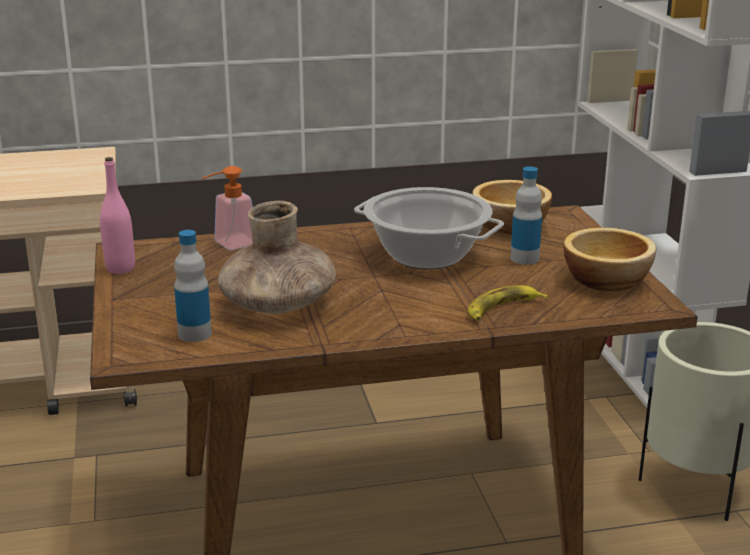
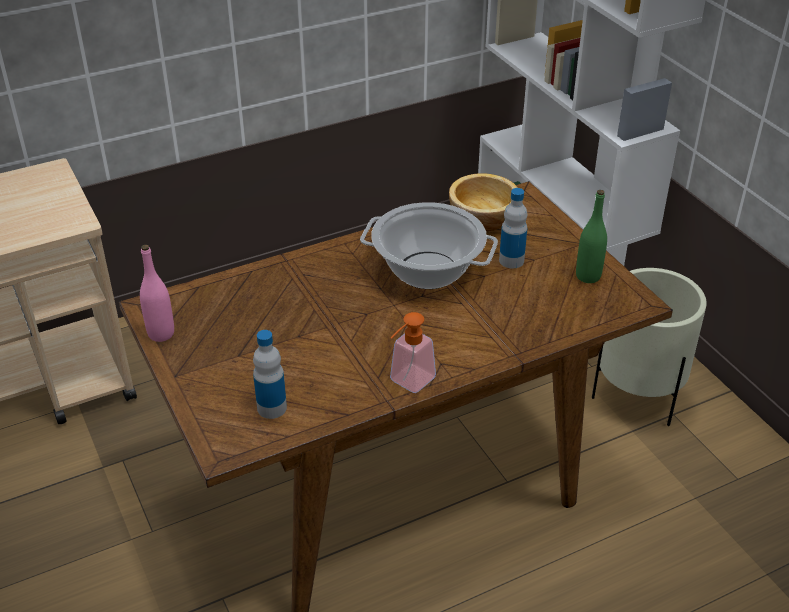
camera: 15 degrees left, 15 degrees up
soap dispenser [202,166,253,250] -> soap dispenser moved to [390,312,436,393]
brown vase [218,201,336,314] -> none
banana [468,286,549,320] -> none
bowl [563,228,656,292] -> green bottle [576,190,607,283]

